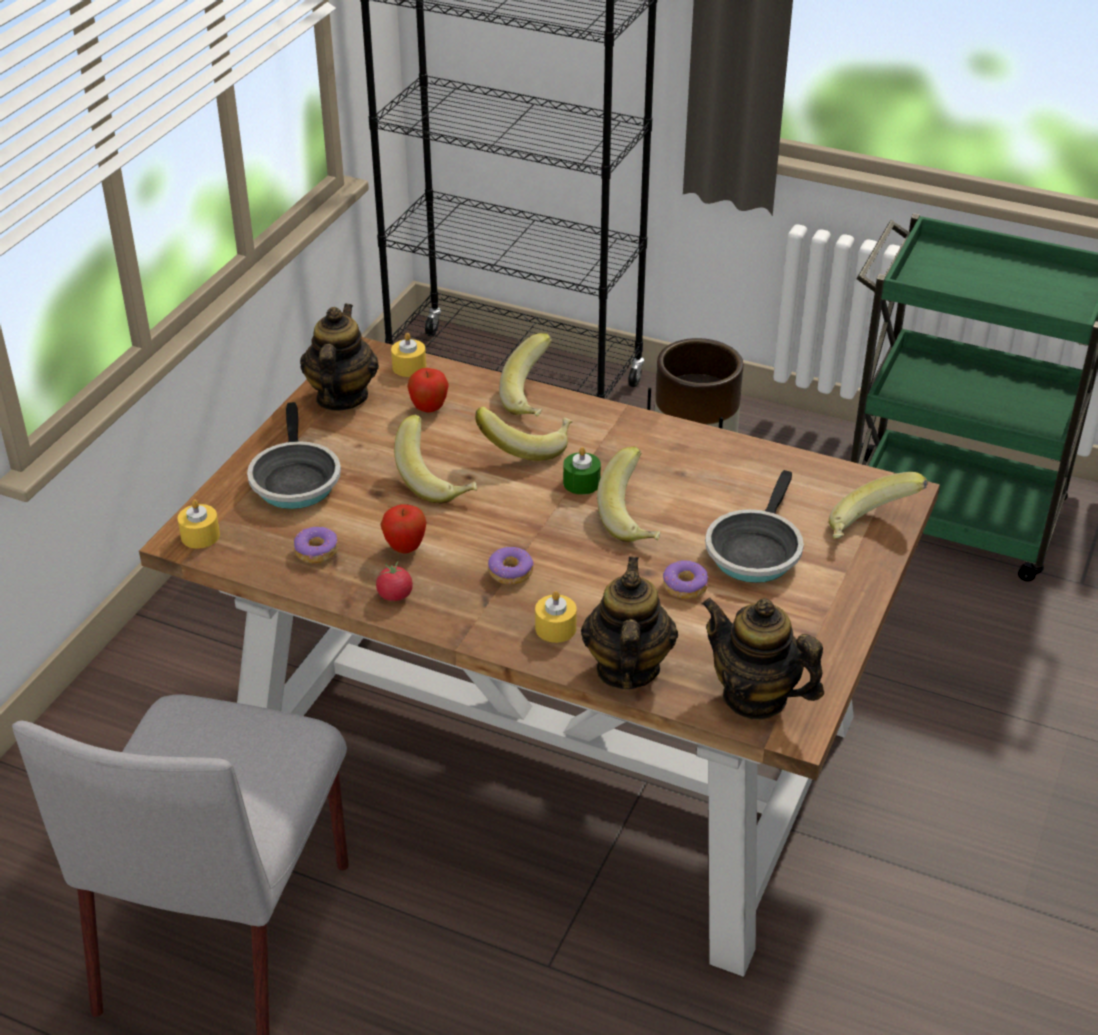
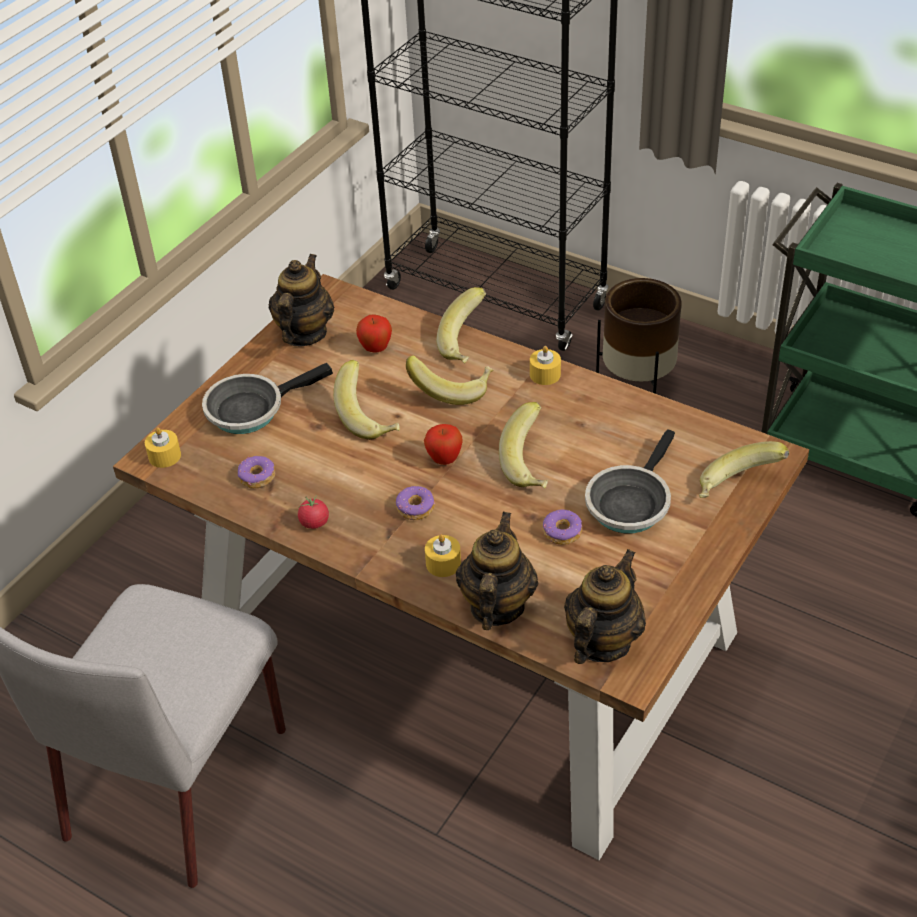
camera: 10 degrees right, 5 degrees up
frying pan [247,402,341,509] -> frying pan turned 60 degrees clockwise [202,363,333,434]
apple [380,504,426,554] -> apple moved to [424,424,463,465]
yellow candle [391,333,426,377] -> yellow candle moved to [530,346,561,385]
green candle [563,447,601,495] -> none
teapot [702,598,824,720] -> teapot turned 75 degrees clockwise [564,549,646,664]

